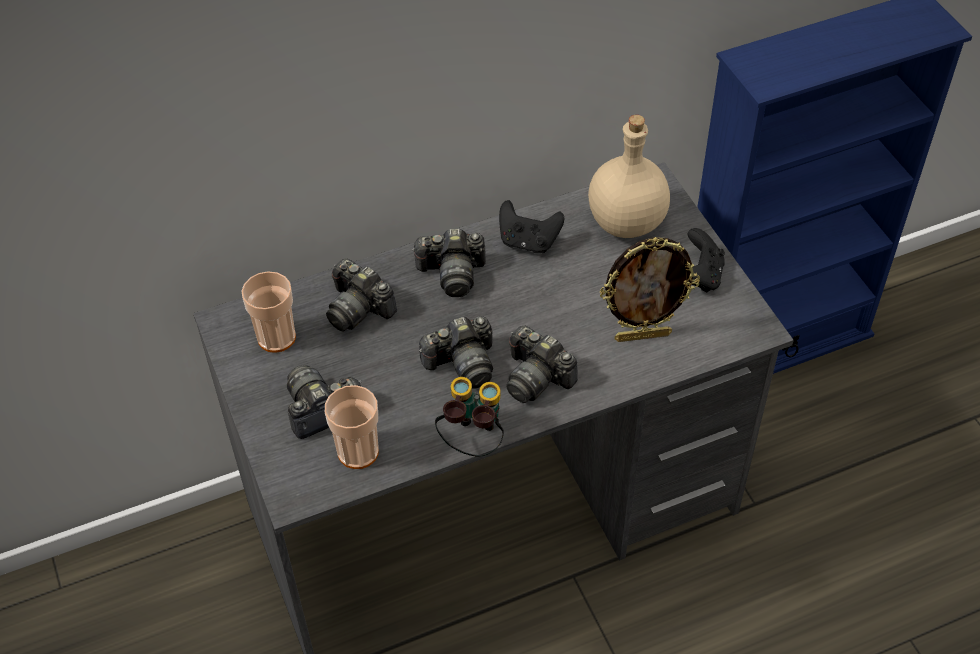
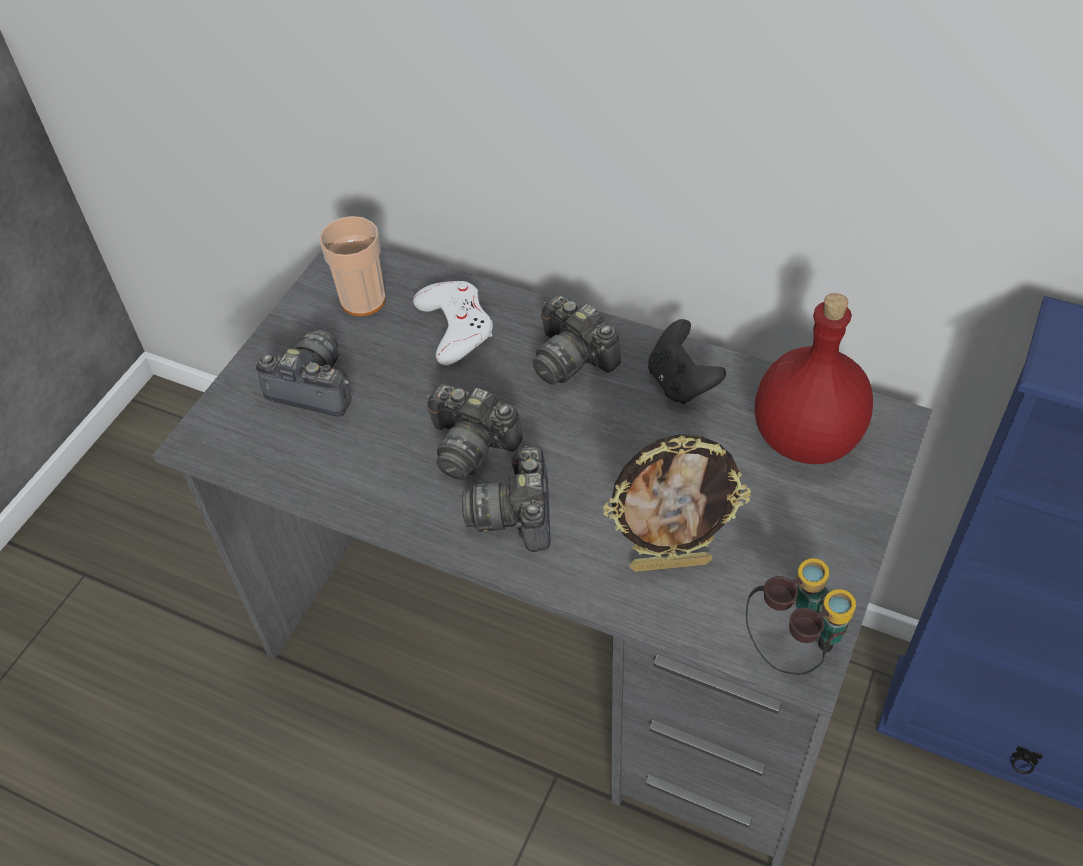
camera: 50 degrees right, 0 degrees up
cup [325,385,379,469] -> none
camera [326,258,397,331] -> white game controller [413,281,493,365]
binoculars [435,377,504,457] -> binoculars moved to [746,558,856,675]
beige bottle [588,115,670,238] -> red bottle [755,293,873,464]
picture frame [600,237,700,342] -> picture frame turned 45 degrees counterclockwise [603,434,751,572]
black game controller [688,228,725,292] -> none

